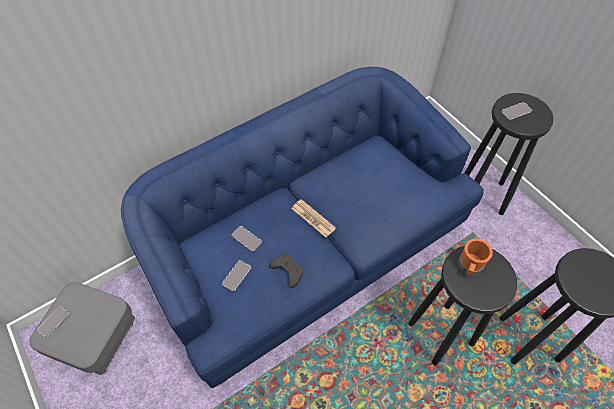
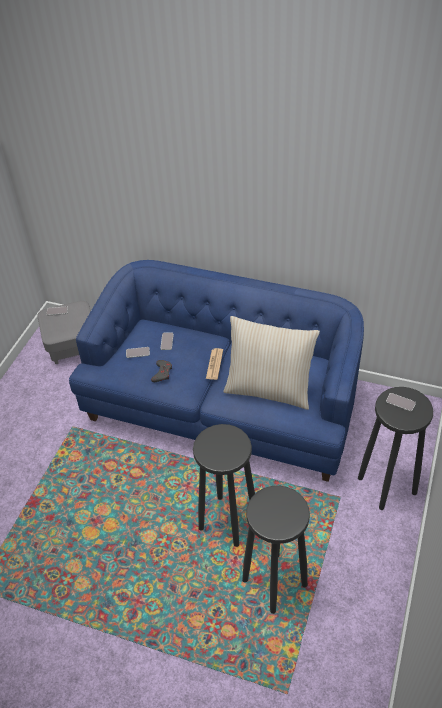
camera: 55 degrees right, 10 degrees down
orange mug [458,238,493,275] -> none
none -> beige pillow [223,316,320,410]

